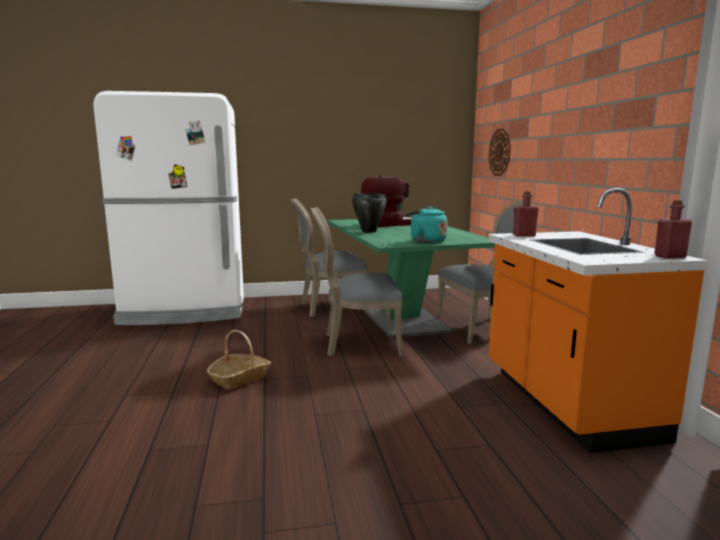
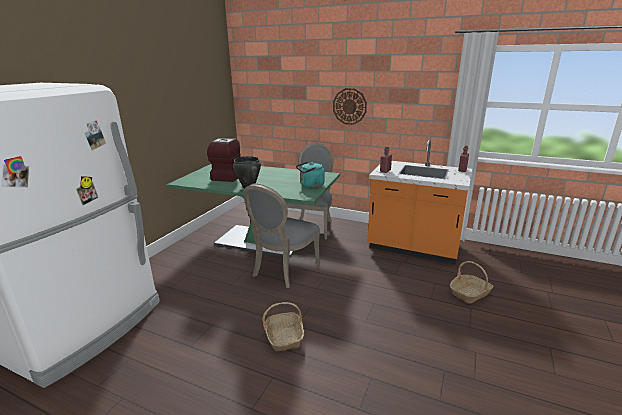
camera: 55 degrees left, 10 degrees up
grey chair [290,198,369,317] -> none
wall clock [489,128,511,176] -> wall clock moved to [333,88,367,125]
none -> basket [450,261,494,304]

